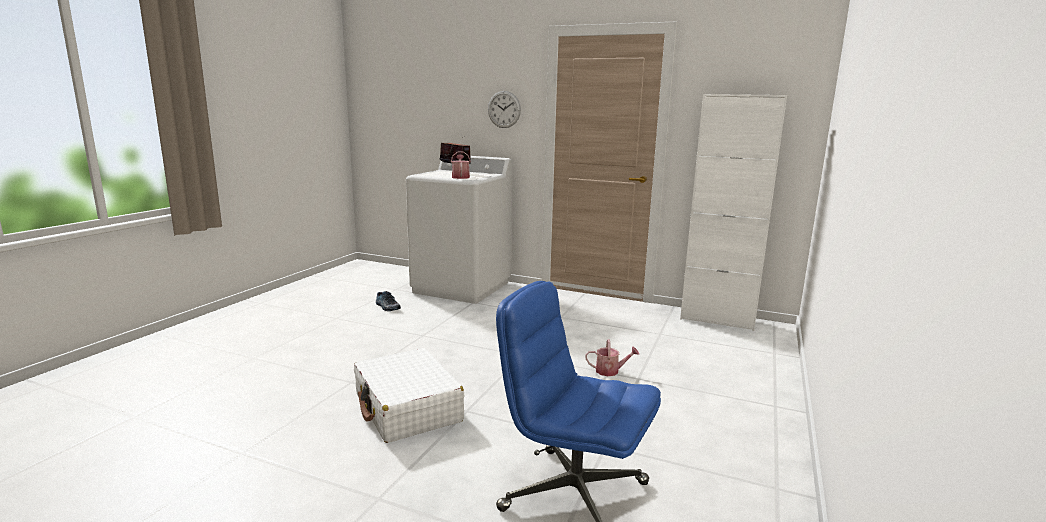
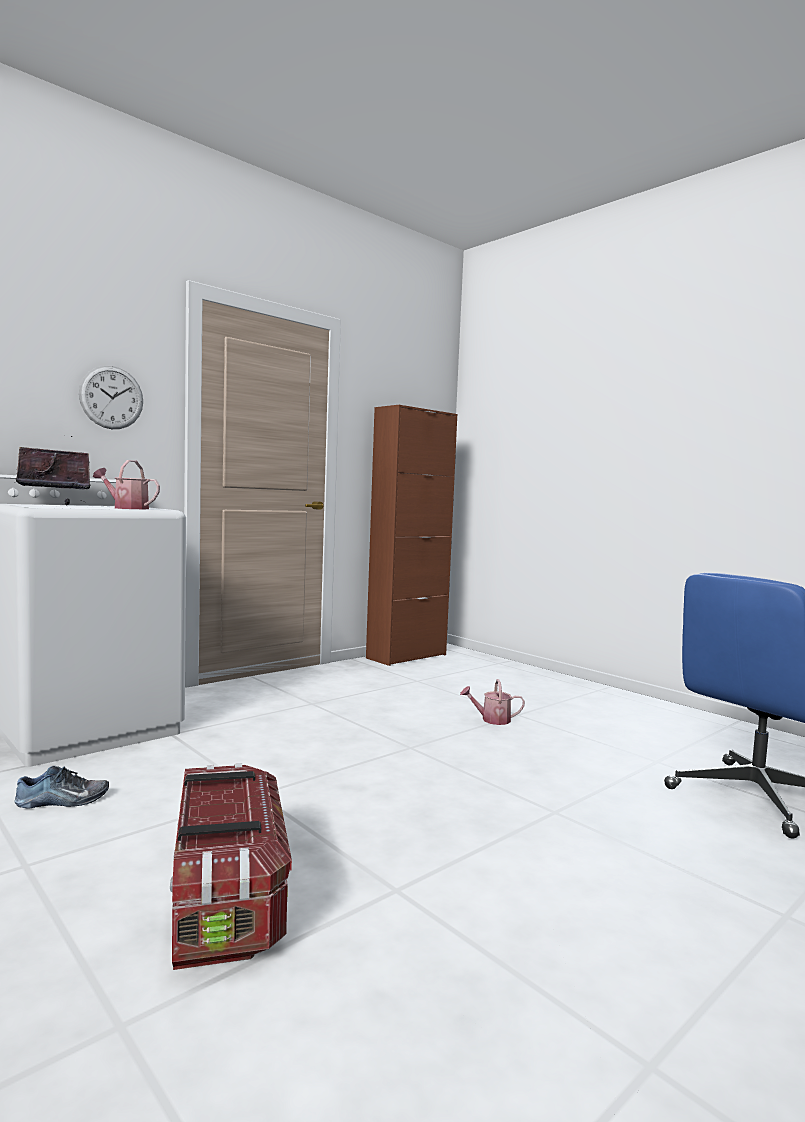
camera: 65 degrees left, 10 degrees down
white suitcase [354,348,465,443] -> none
watering can [586,339,639,376] -> watering can turned 120 degrees counterclockwise [460,679,525,725]
white cabinet [680,94,787,331] -> brown cabinet [366,405,457,666]
none -> storage box [170,763,292,970]

